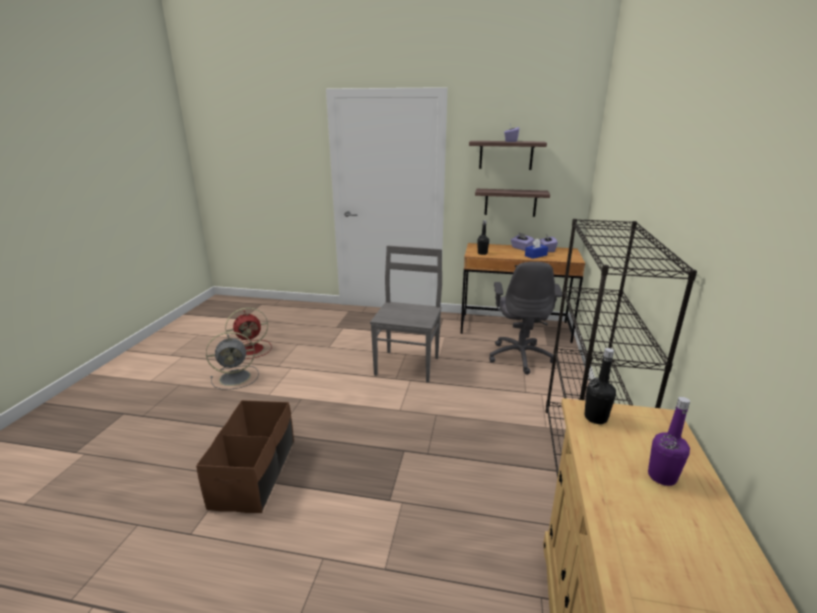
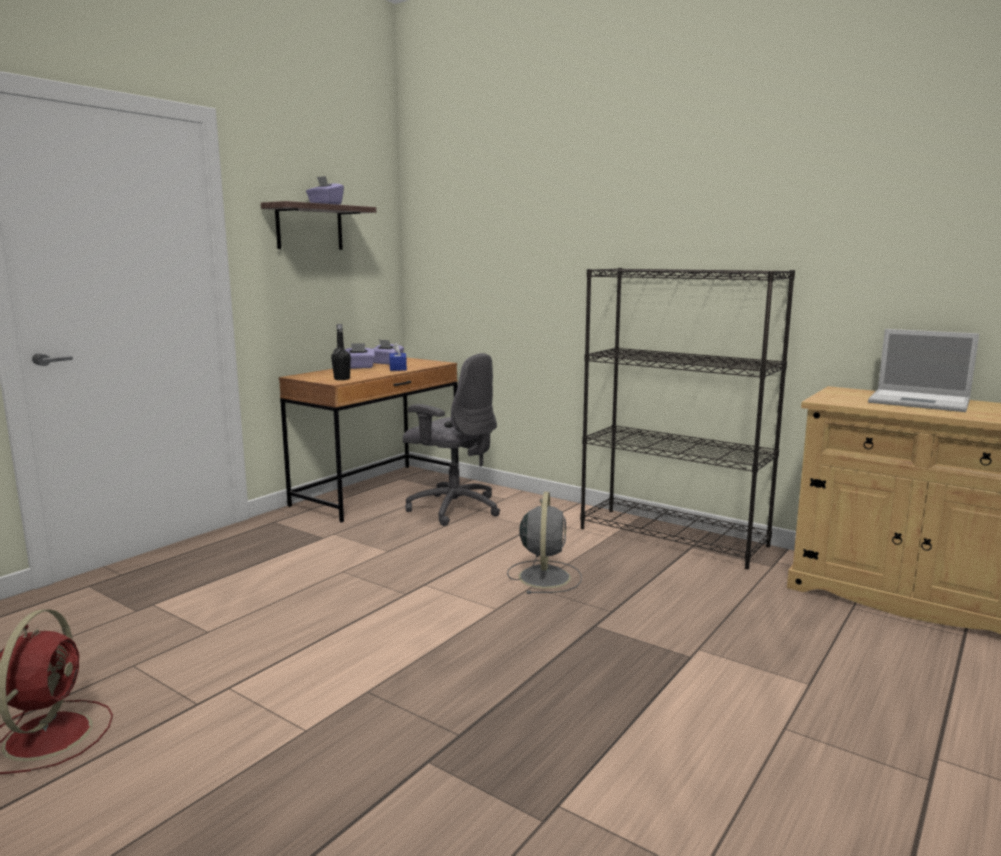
camera: 65 degrees left, 10 degrees down
brown storage box [196,400,294,513] -> none
grey fan [206,332,259,390] -> grey fan moved to [507,492,582,594]
grey chair [370,245,442,383] -> none
shelf [475,189,550,217] -> none
black bottle [584,348,616,424] -> none
purple bottle [648,397,690,486] -> laptop [868,329,979,412]

